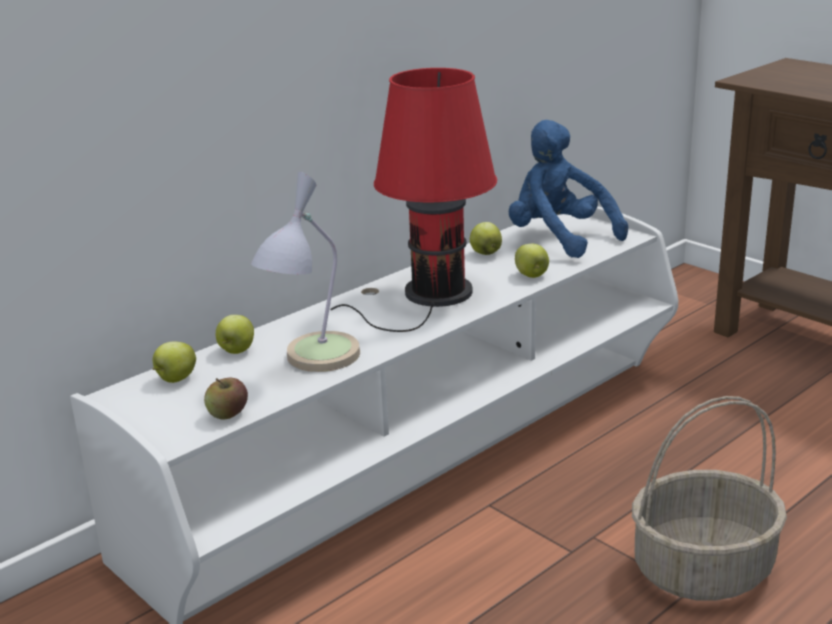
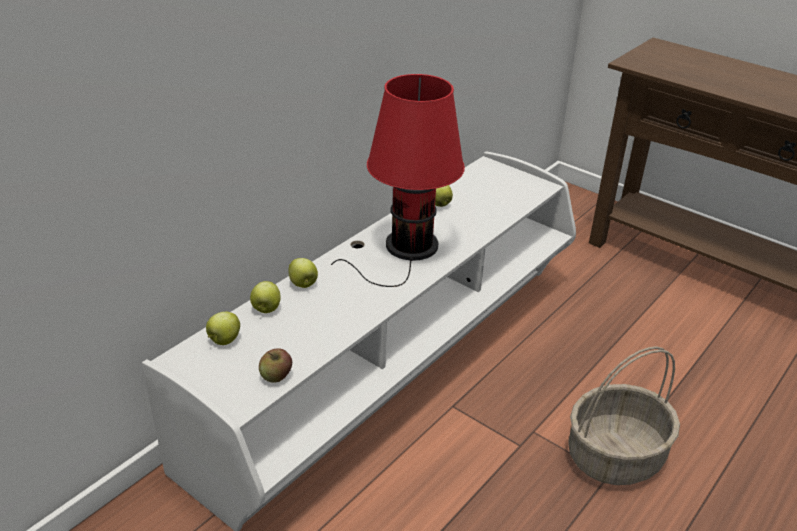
camera: 10 degrees left, 10 degrees up
table lamp [251,172,360,372] -> none
blue plush toy [509,120,628,258] -> none
apple [515,244,549,278] -> apple moved to [288,258,318,288]

